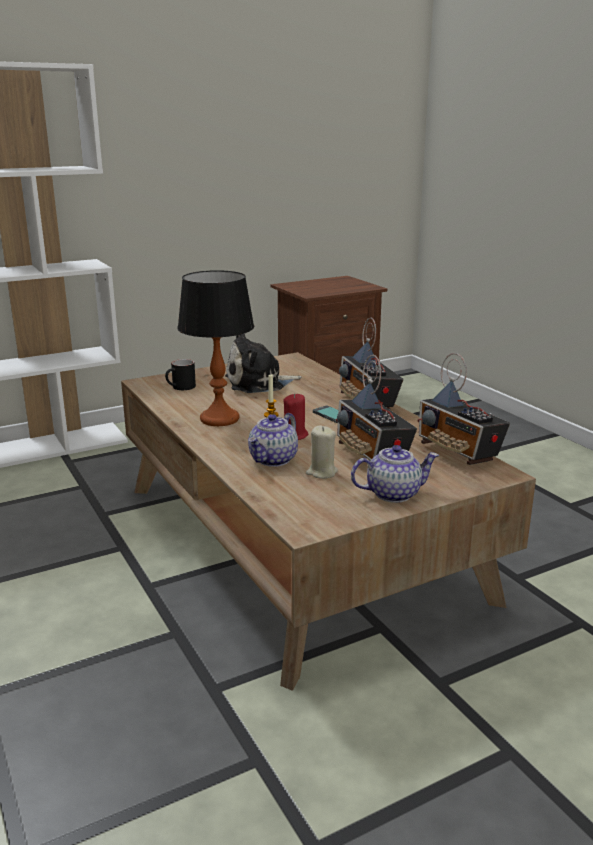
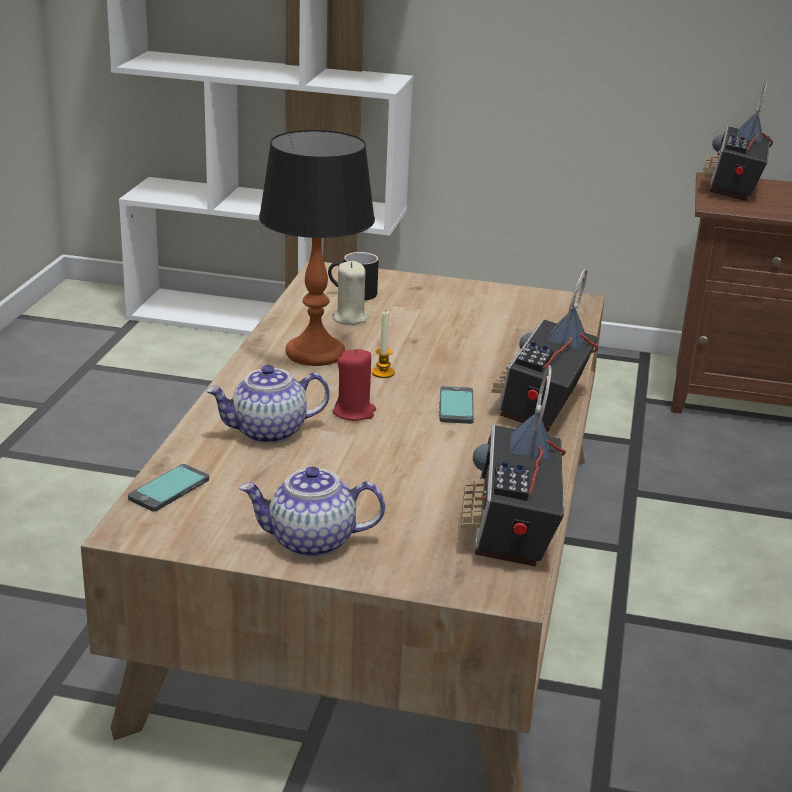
camera: 40 degrees right, 5 degrees up
plush toy [225,333,302,393] -> none
beige candle [306,425,338,479] -> beige candle moved to [332,261,367,325]
radio [336,355,417,461] -> radio moved to [702,81,773,201]
teapot [351,445,439,503] -> teapot turned 150 degrees clockwise [239,466,385,558]
none -> phone [128,464,209,512]

